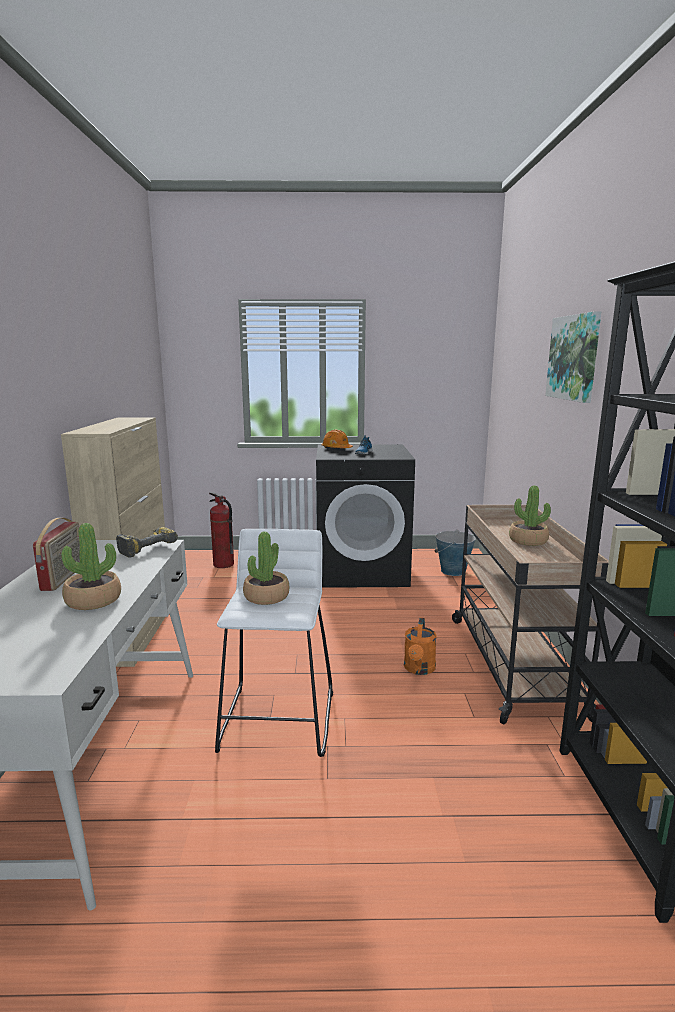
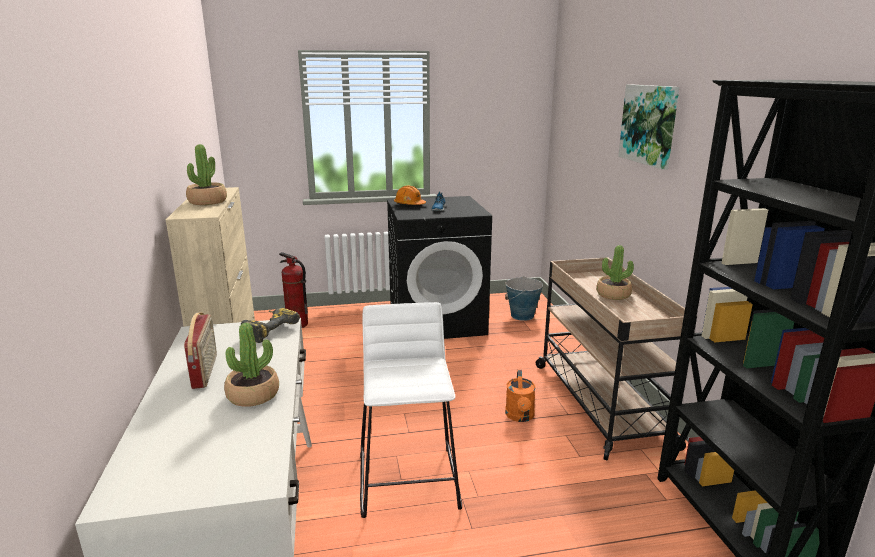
camera: 10 degrees left, 5 degrees up
potted plant [243,531,289,605] -> potted plant moved to [186,144,227,205]

